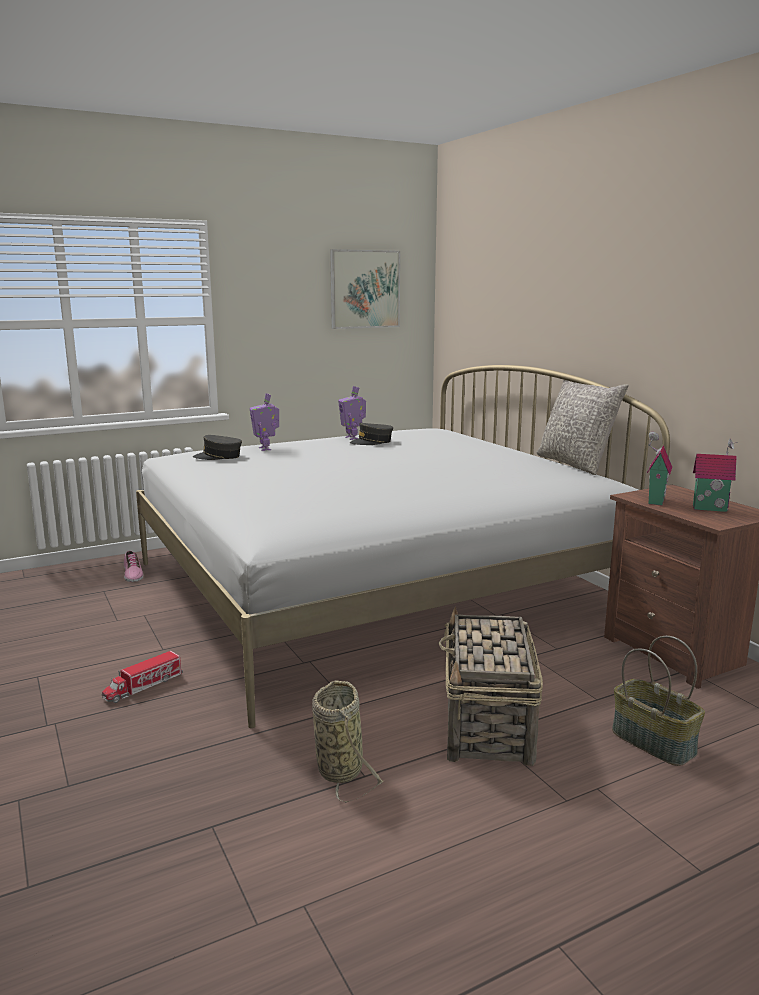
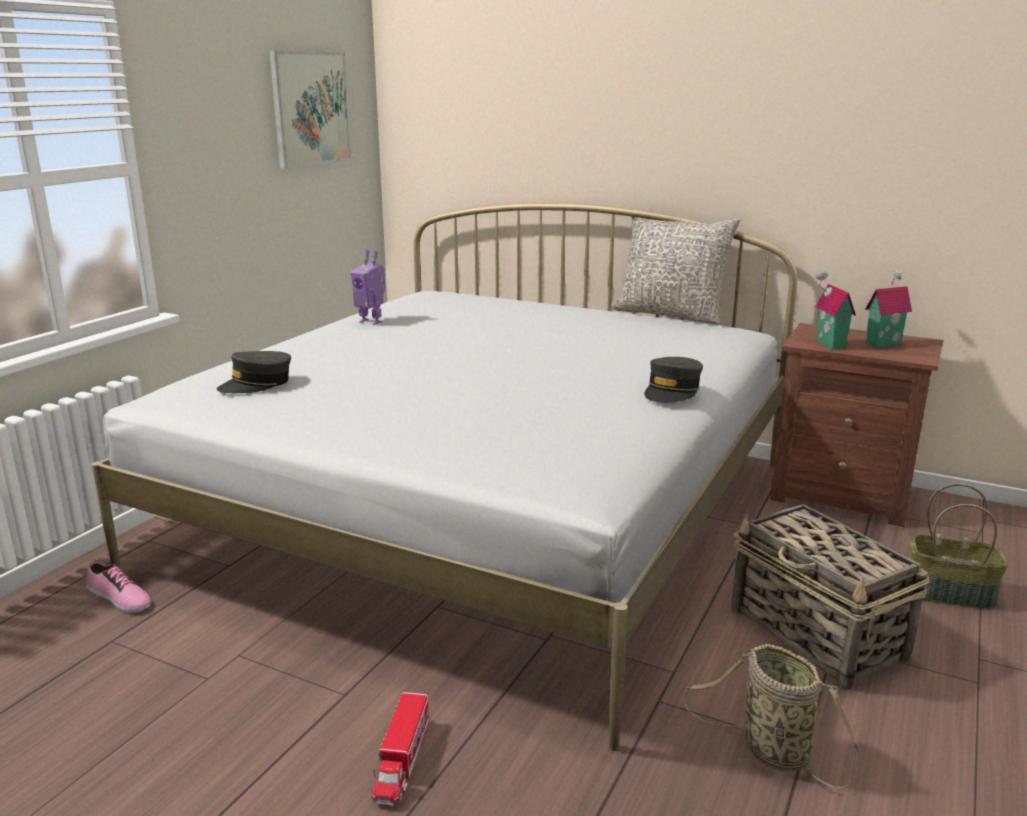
camera: 35 degrees left, 5 degrees up
toy robot [250,393,279,451] -> none
grey cap [350,423,393,445] -> grey cap moved to [644,357,703,403]

